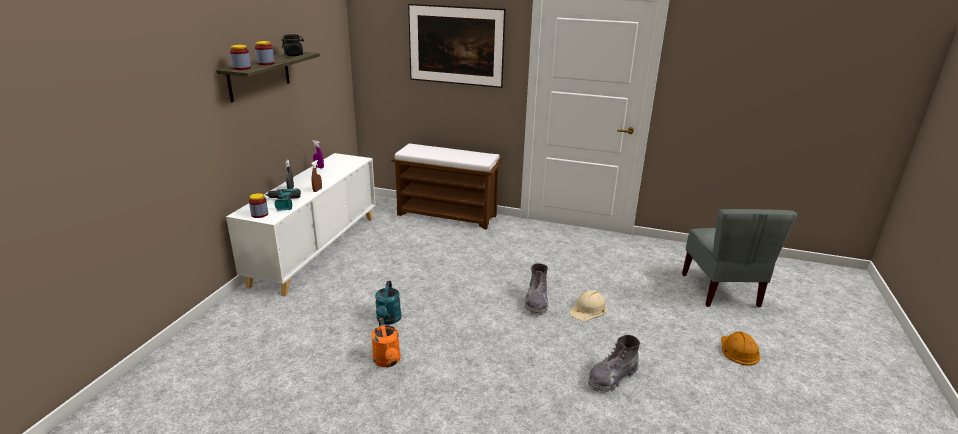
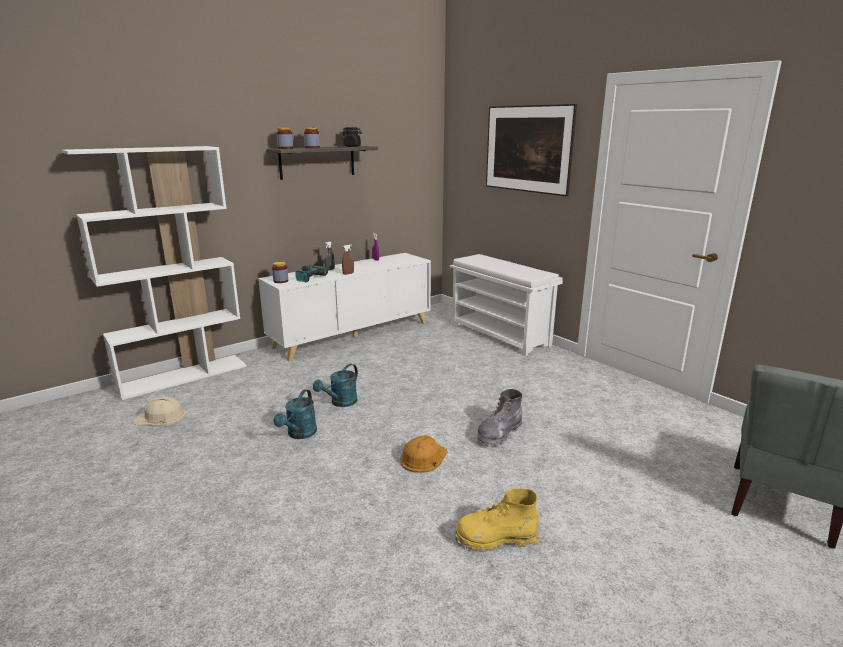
camera: 35 degrees right, 5 degrees down
orange watering can [371,318,401,367] -> turquoise watering can [274,389,317,439]
brown bench [391,143,503,230] -> white bench [450,254,563,356]
beige hard hat [569,290,607,321] -> beige hard hat moved to [134,397,186,427]
grey boot [588,335,640,392] -> yellow boot [455,488,540,552]
orange hard hat [721,332,761,366] -> orange hard hat moved to [400,435,448,473]
none -> white bookcase [62,146,246,400]

